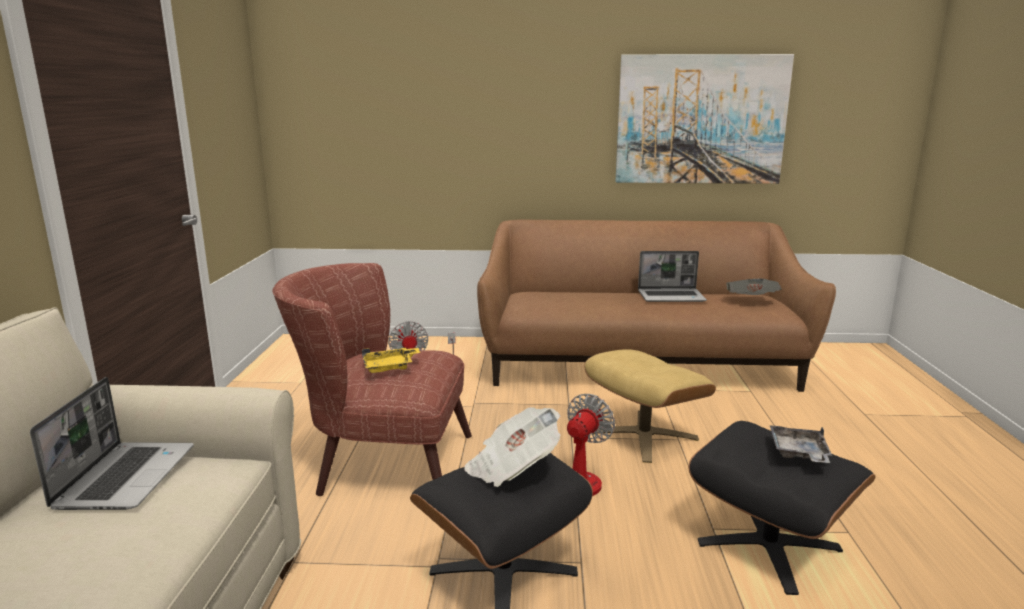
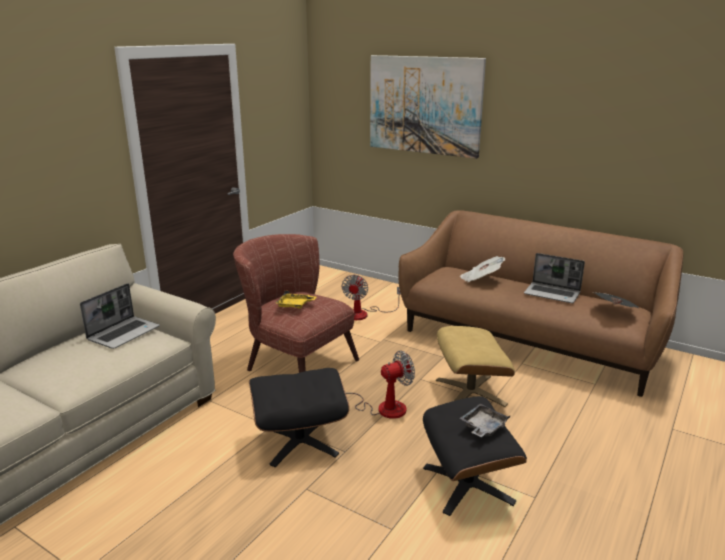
camera: 30 degrees right, 5 degrees up
newspaper [464,407,561,487] -> newspaper moved to [460,256,505,283]
picture [615,54,794,184] -> picture moved to [370,55,486,159]

